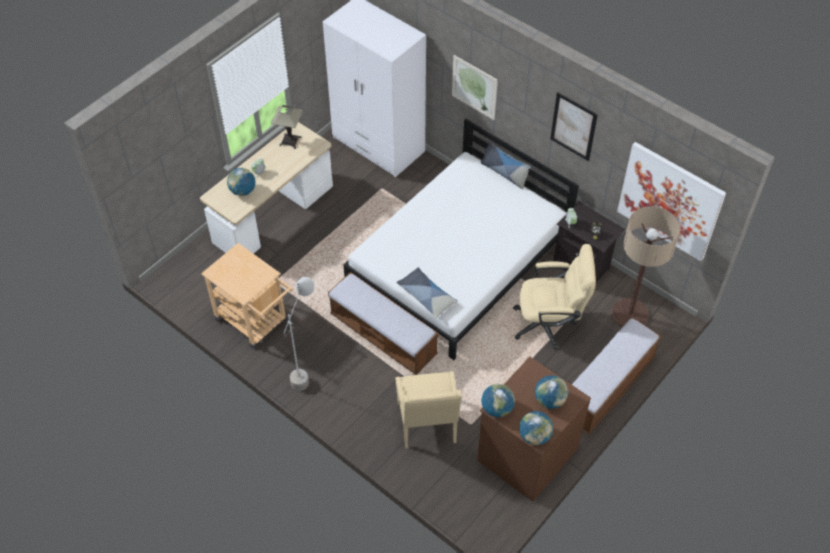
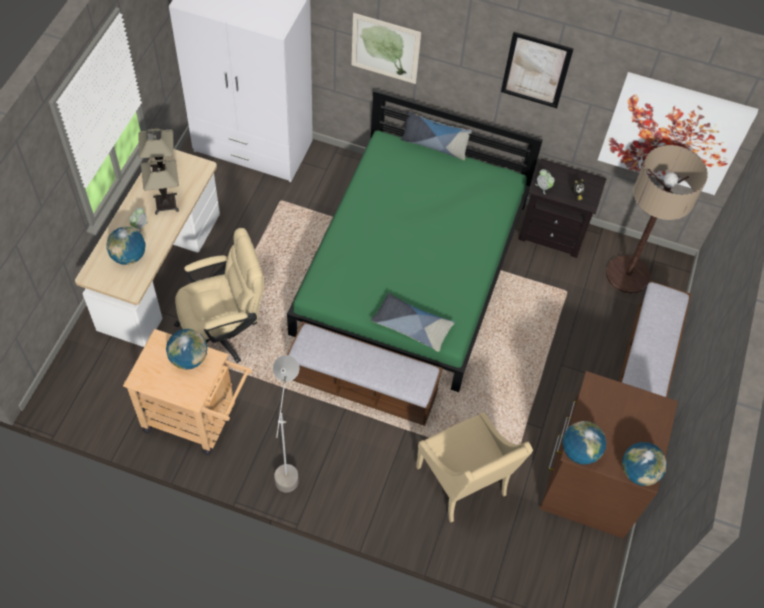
camera: 25 degrees left, 5 degrees up
white bed [343,118,579,360] -> green bed [287,89,543,392]
beige office chair [513,244,596,349] -> beige office chair moved to [174,228,264,363]
globe [535,375,568,409] -> globe moved to [166,329,207,370]
none -> table lamp [141,159,179,215]

